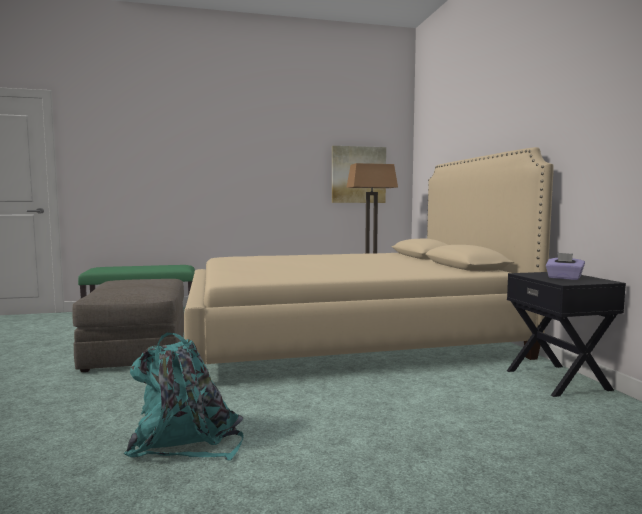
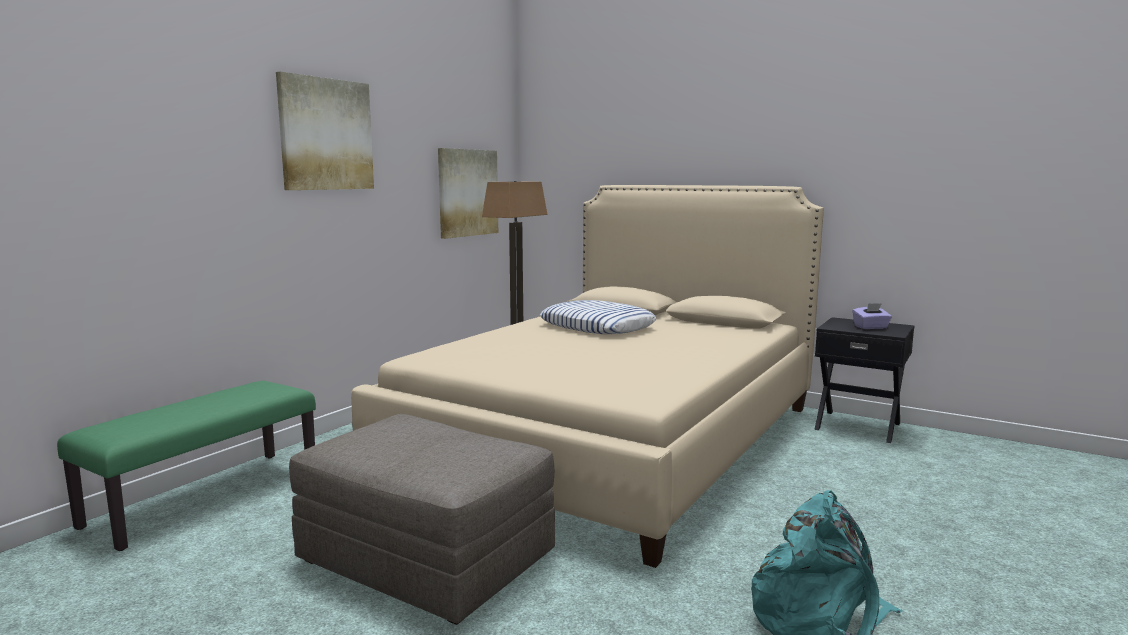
camera: 45 degrees left, 5 degrees up
none -> picture [276,71,374,190]
none -> pillow [540,300,657,334]

